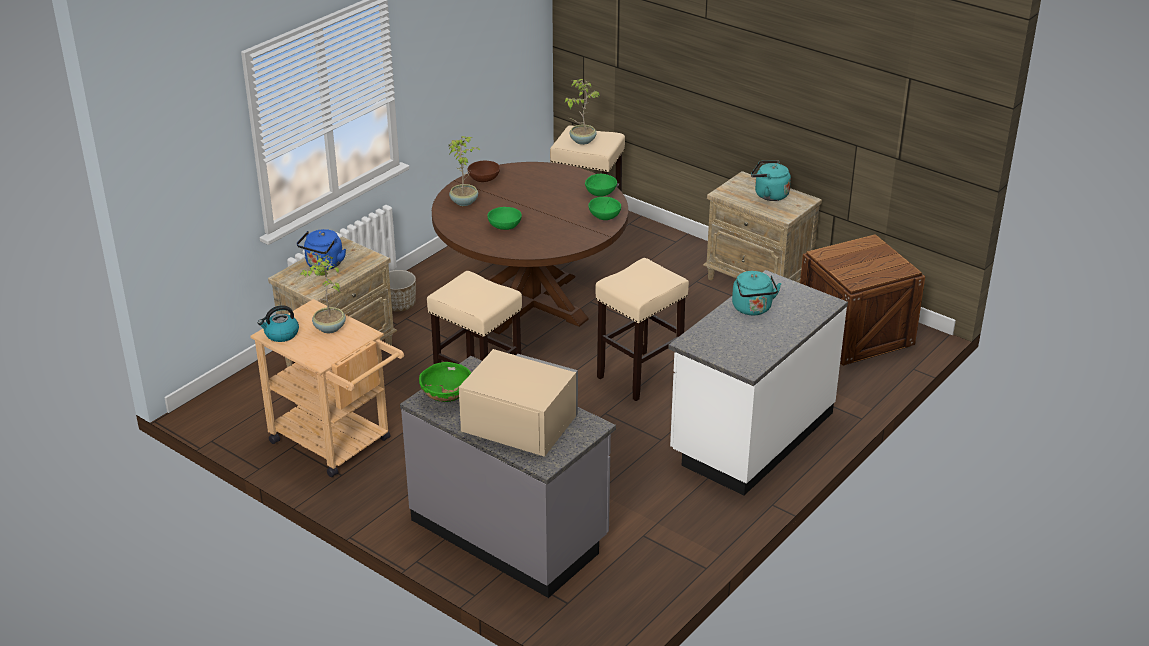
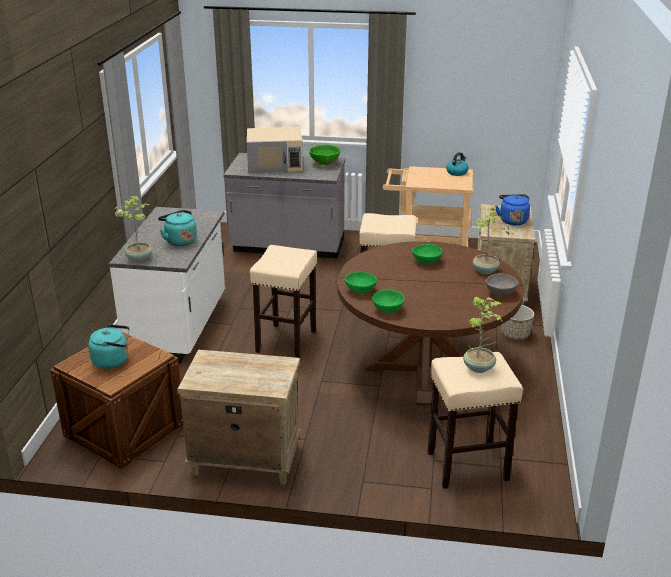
camera: 150 degrees right, 5 degrees down
potted plant [300,255,346,333] -> potted plant moved to [115,196,152,262]
brown bowl [468,161,500,182] -> grey bowl [486,273,518,296]
turquoise kettle [751,160,791,201] -> turquoise kettle moved to [88,324,130,369]

